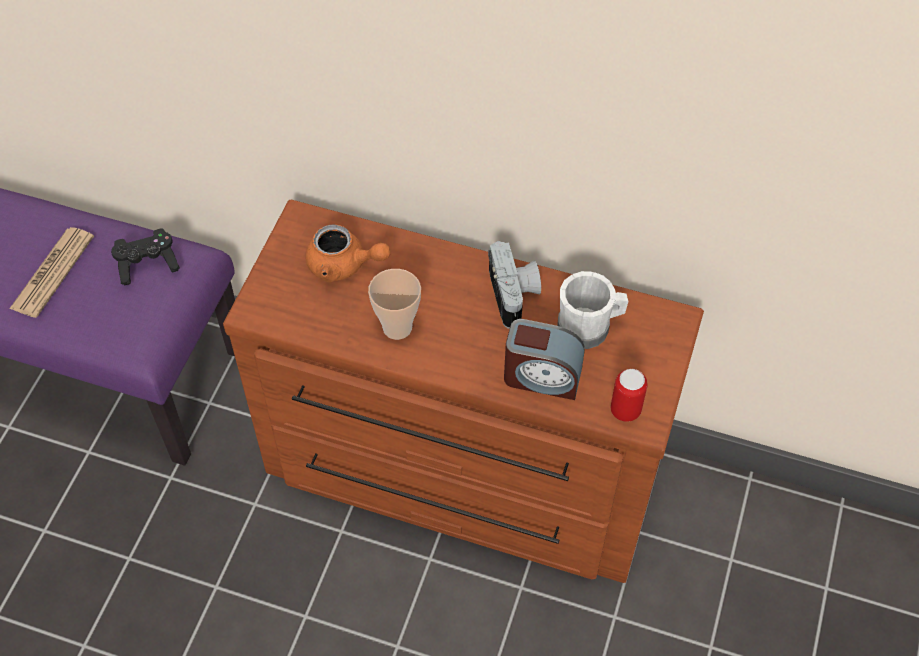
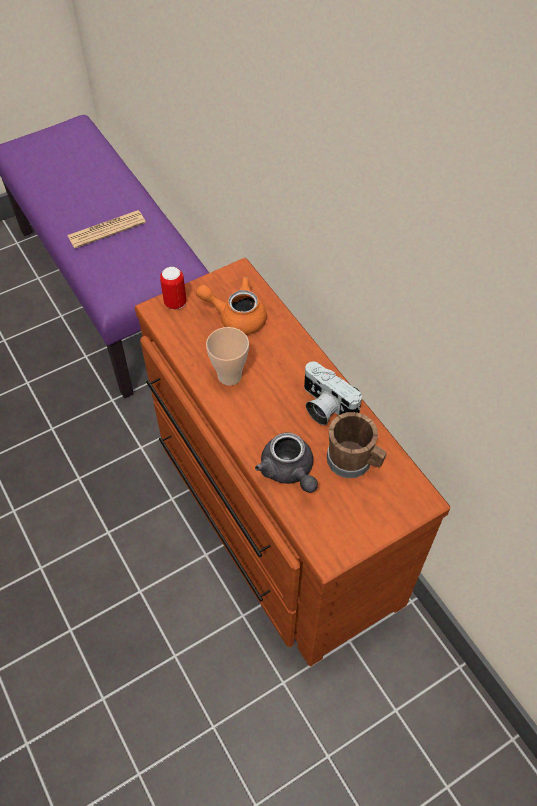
camera: 40 degrees right, 0 degrees up
black game controller [111,228,180,285] -> none
orange teapot [305,224,390,282] -> orange teapot turned 135 degrees clockwise [196,277,267,335]
camera [488,241,541,329] -> camera turned 105 degrees clockwise [304,361,362,425]
alarm clock [504,319,585,400] -> grey teapot [255,432,318,493]
white mug [558,271,629,349] -> brown mug [327,412,387,478]
can [611,369,648,422] -> can moved to [160,267,187,310]

